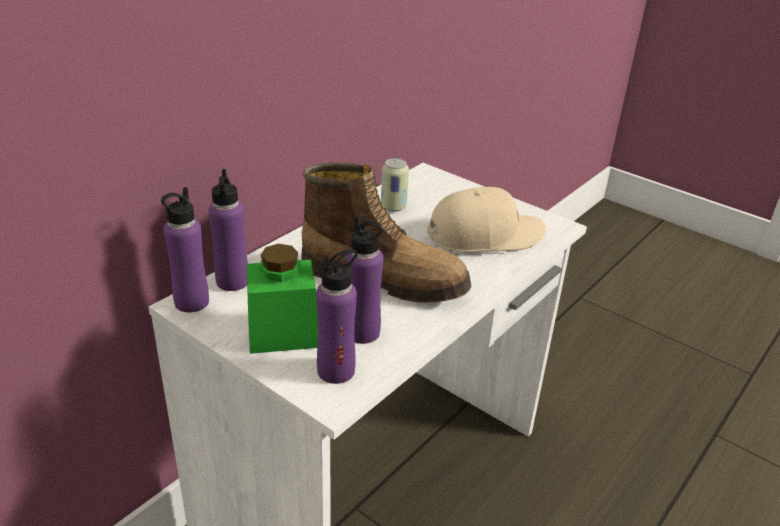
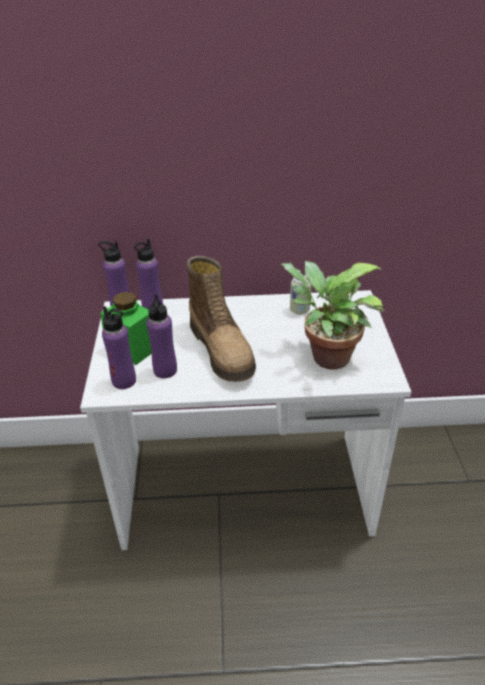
camera: 50 degrees right, 5 degrees up
beige cap [427,187,546,252] -> potted plant [281,261,385,369]

